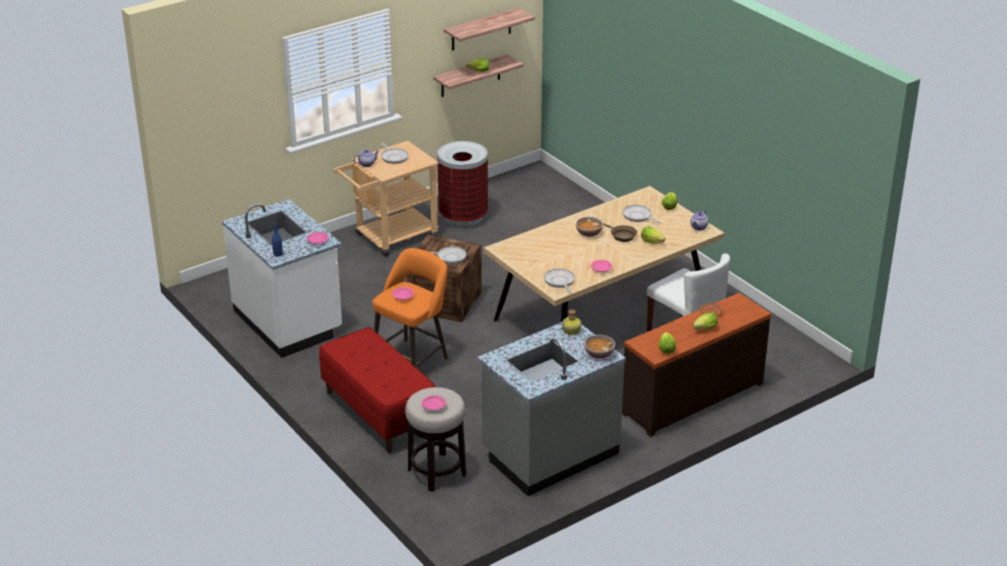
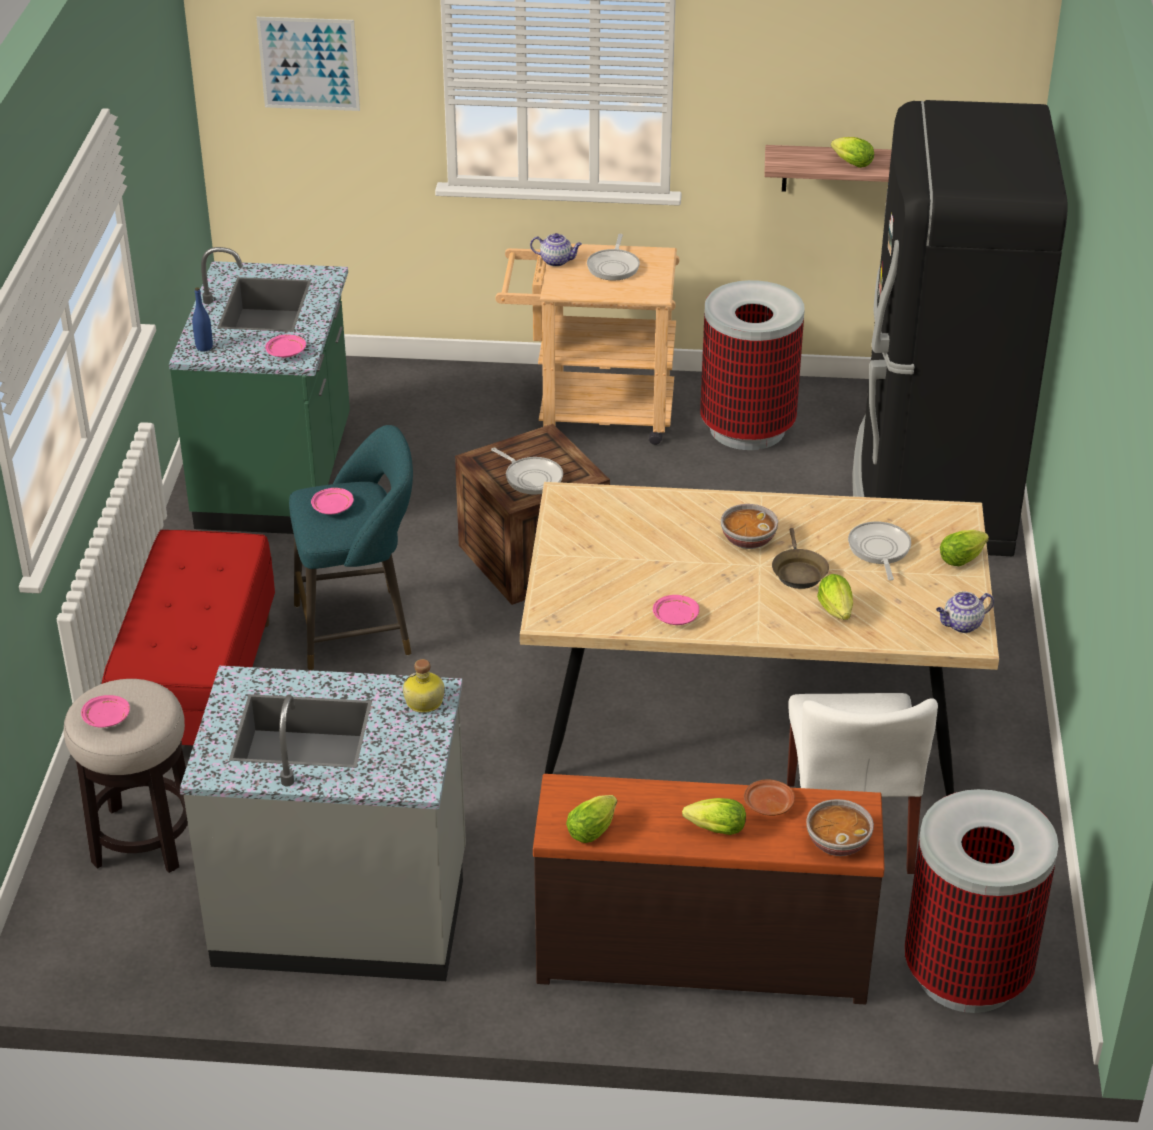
camera: 40 degrees right, 5 degrees up
white counter [222,199,342,358] -> green counter [169,247,350,534]
orange stool [373,248,448,367] -> turquoise stool [289,425,413,670]
shelf [444,8,535,51] -> none
frying pan [544,269,575,293] -> none
bowl [584,335,615,359] -> bowl moved to [806,799,874,856]
none -> picture [256,17,360,111]
none -> black fridge [852,100,1067,556]
none -> trash can [904,789,1058,1013]

